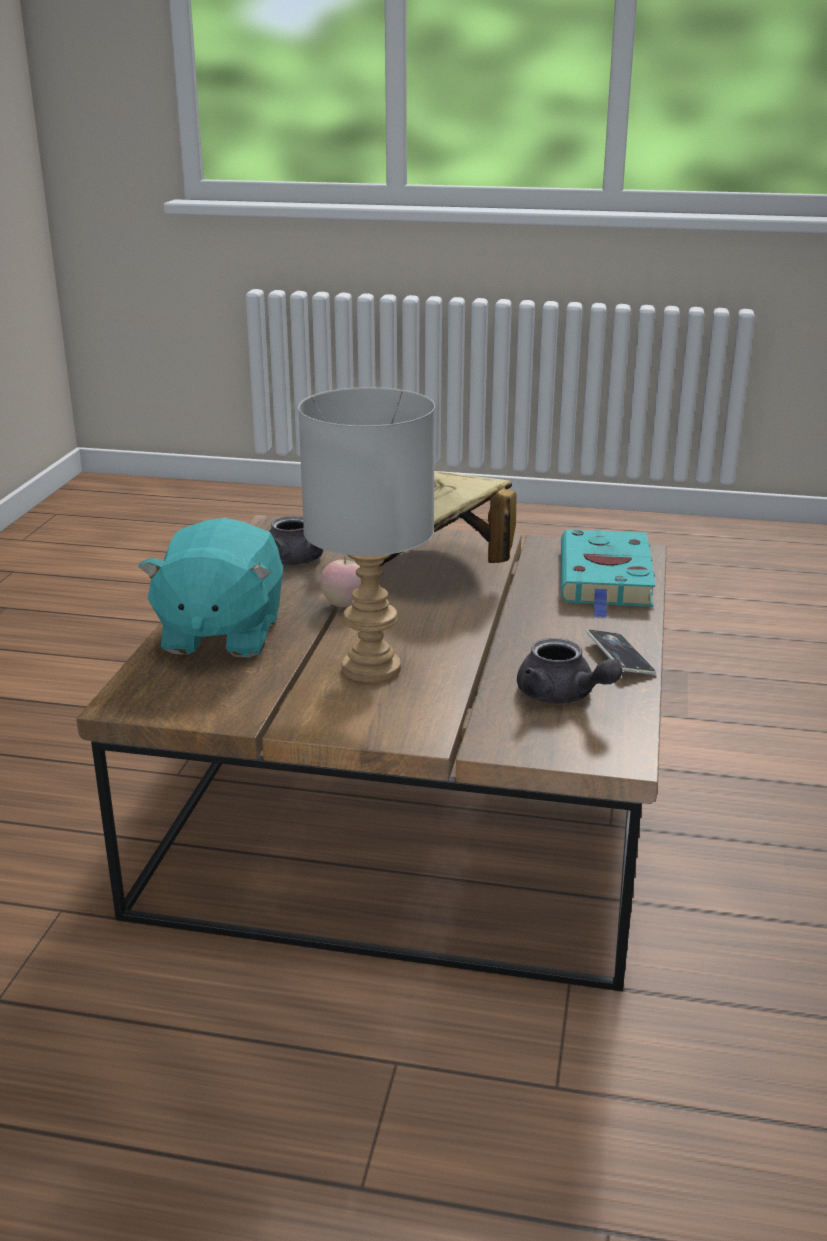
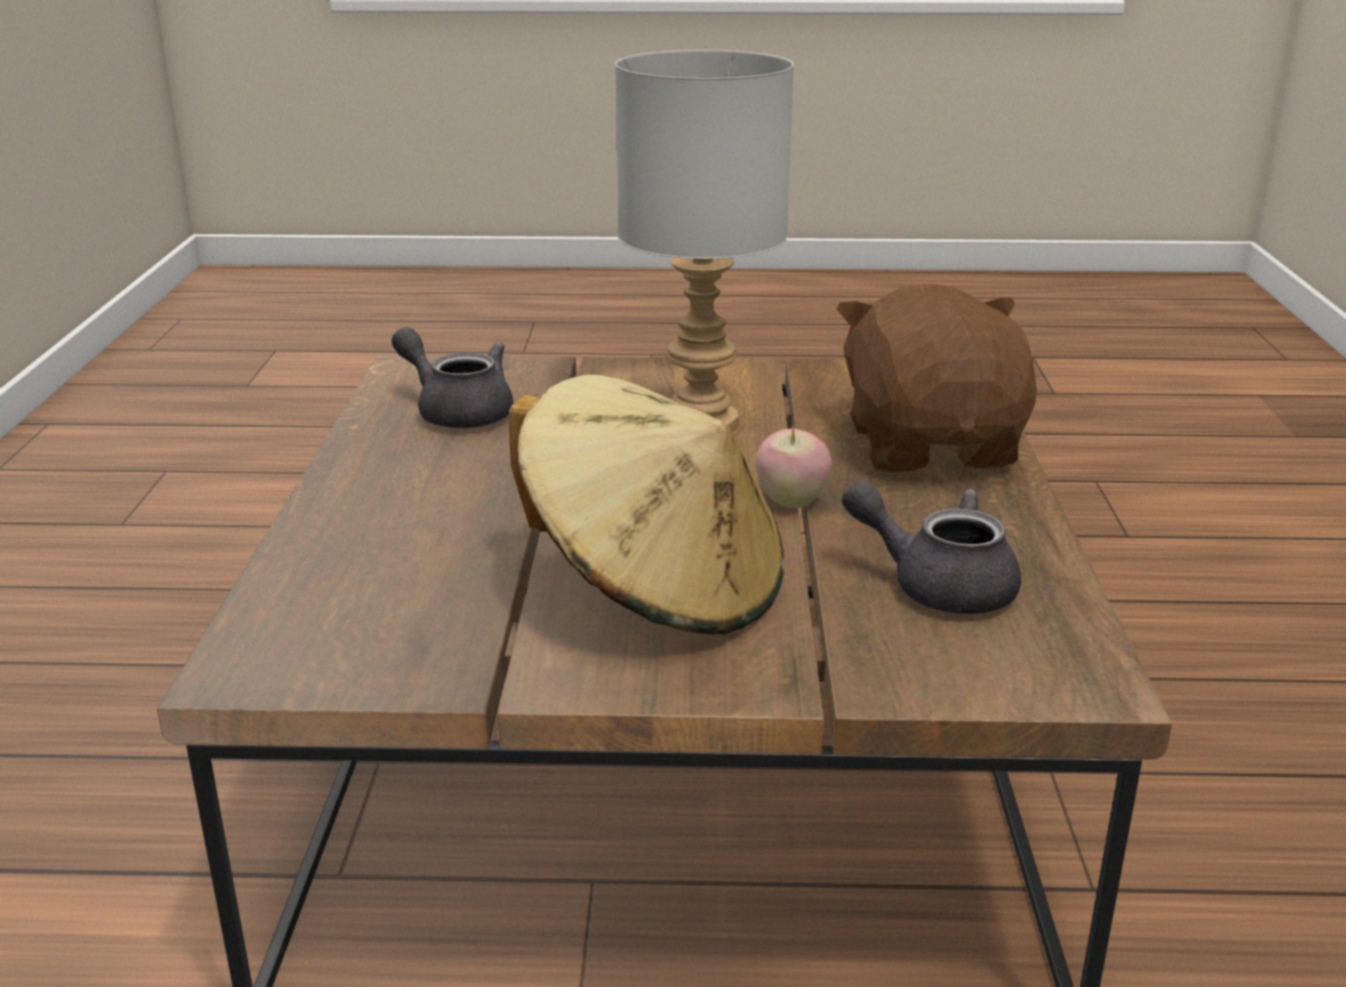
camera: 170 degrees right, 0 degrees up
turquoise plush toy [138,518,283,657] -> brown plush toy [837,284,1037,472]
turquoise book [561,529,655,618] -> none
phone [587,630,656,675] -> none

